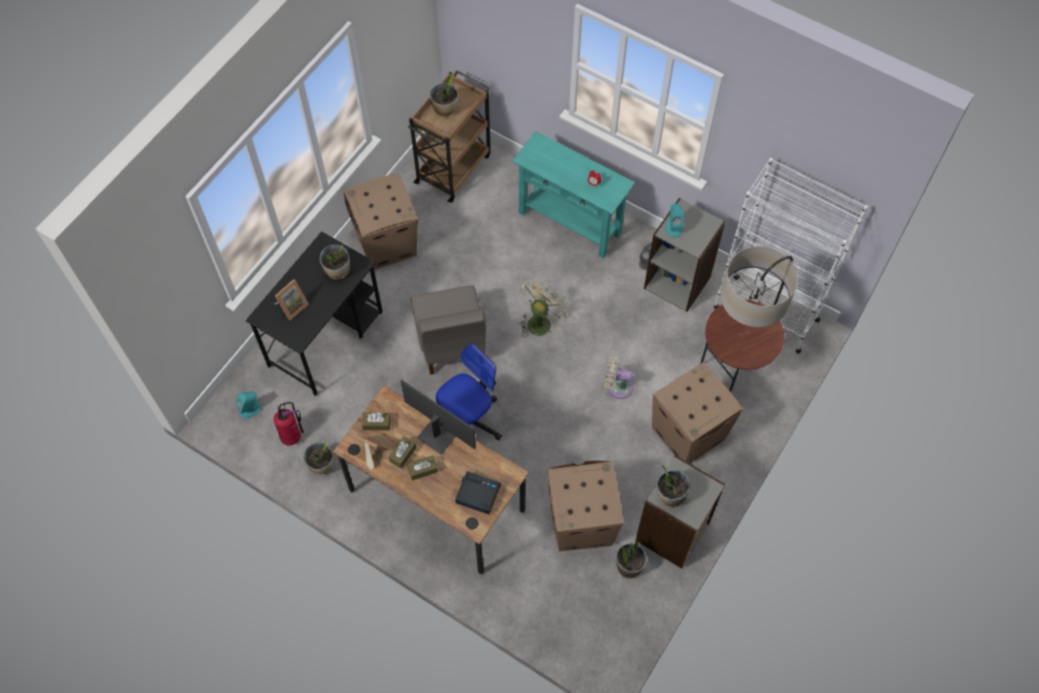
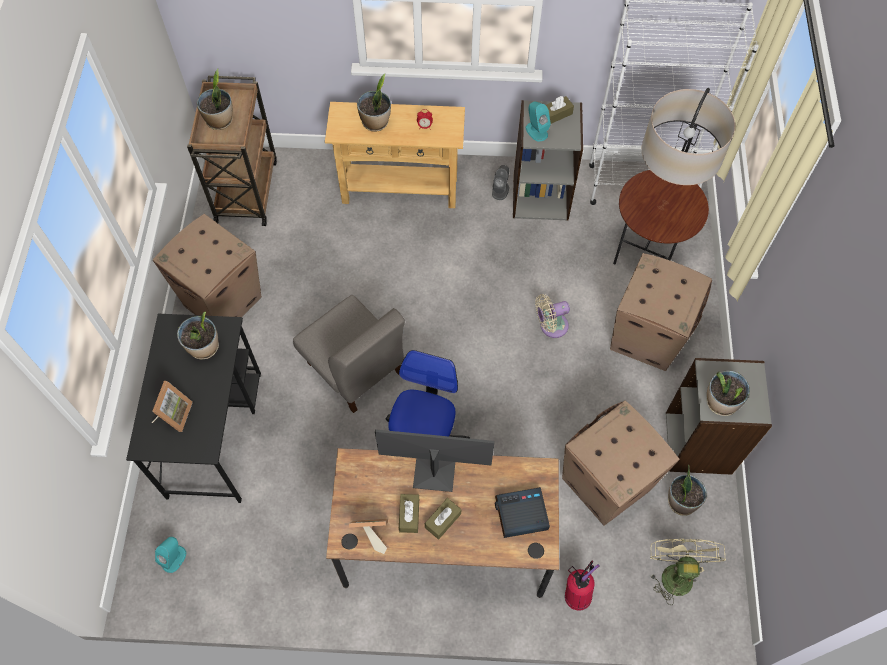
camera: 30 degrees left, 0 degrees up
fire extinguisher [274,402,304,446] -> fire extinguisher moved to [565,561,600,611]
potted plant [303,443,334,475] -> potted plant moved to [357,74,391,132]
brown tissue box [362,412,391,430] -> brown tissue box moved to [546,96,574,124]
turquoise console table [512,131,635,259] -> beige console table [325,102,465,208]
beige fan [519,279,570,337] -> beige fan moved to [650,539,726,605]

